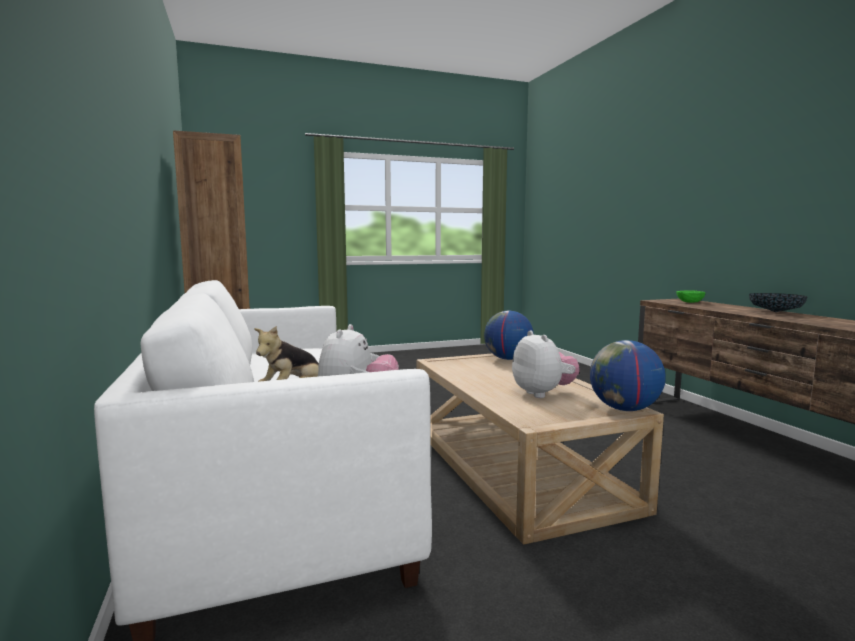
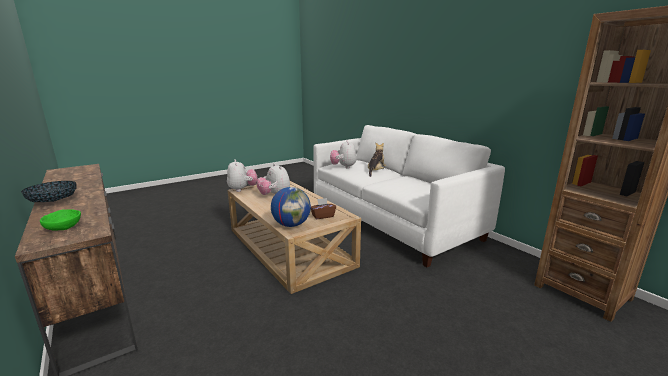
camera: 165 degrees right, 10 degrees up
globe [590,340,666,411] -> plush toy [227,159,258,192]
none -> brown tissue box [311,198,336,219]

